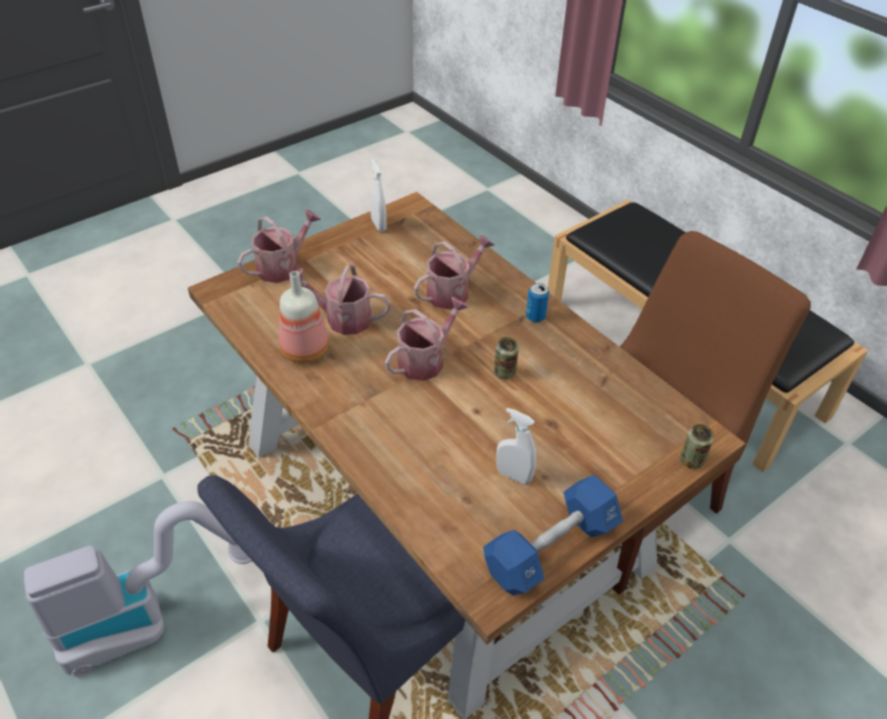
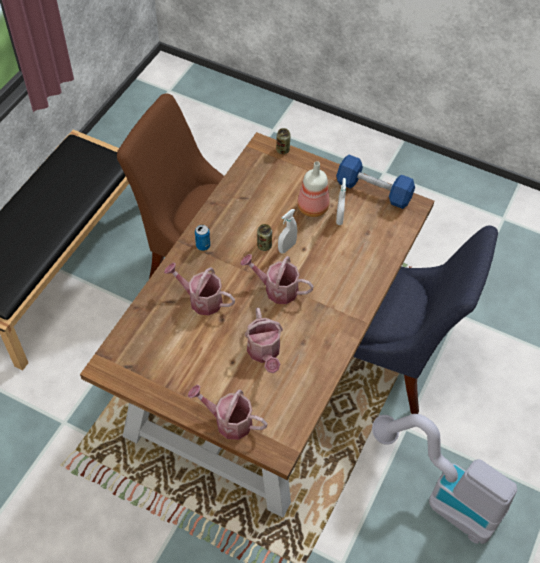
camera: 115 degrees left, 10 degrees up
bottle [279,271,329,363] -> bottle moved to [297,161,330,217]
white spray bottle [370,159,387,232] -> white spray bottle moved to [278,209,297,254]

